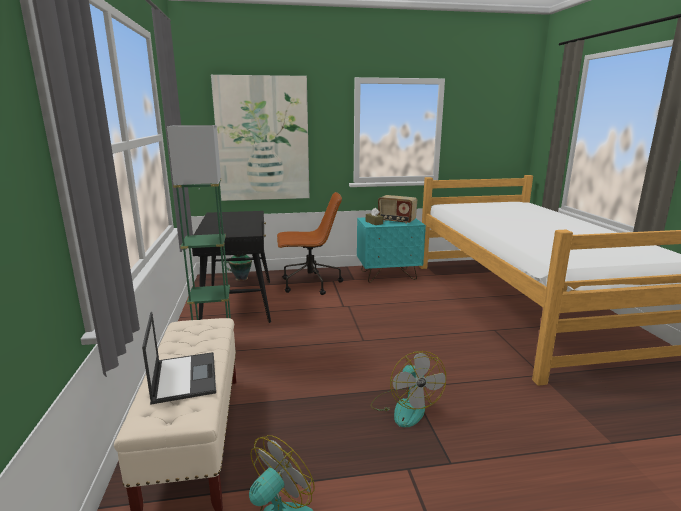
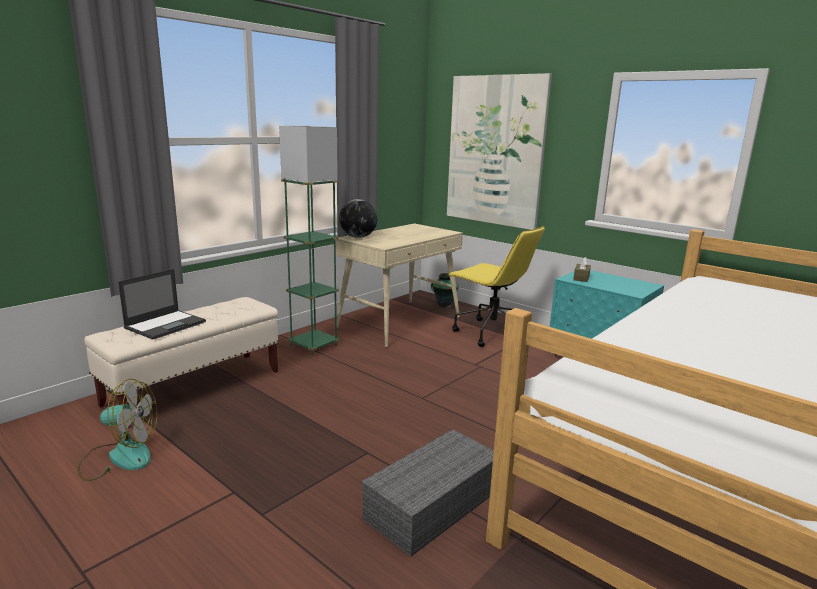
camera: 50 degrees right, 0 degrees up
black desk [192,211,271,323] -> beige desk [336,223,463,347]
brown office chair [277,192,343,295] -> yellow office chair [449,226,545,347]
fan [371,351,446,428] -> none
radio [378,195,417,224] -> none
none -> globe [339,199,378,238]
none -> grey storage box [362,429,494,557]

